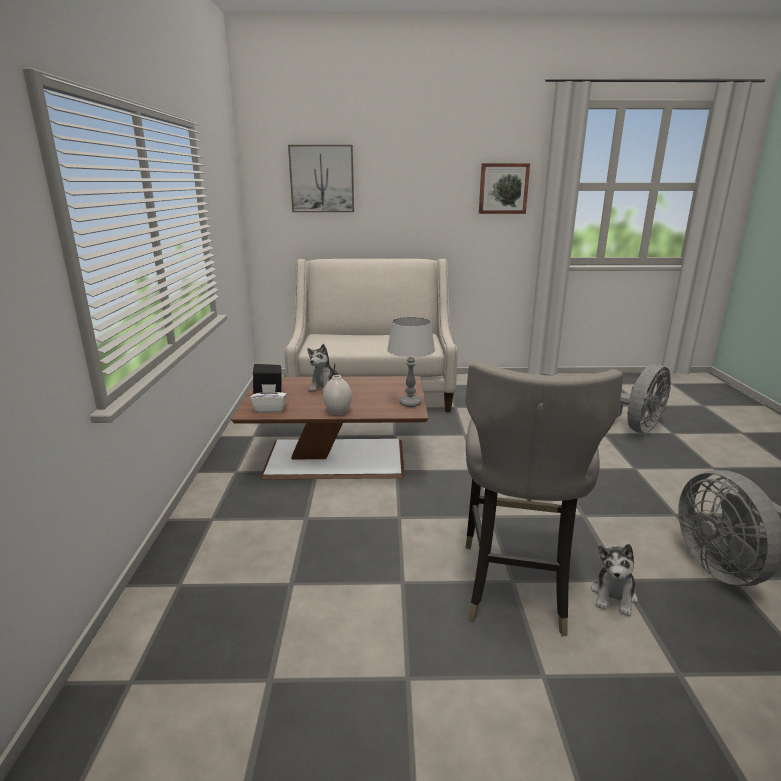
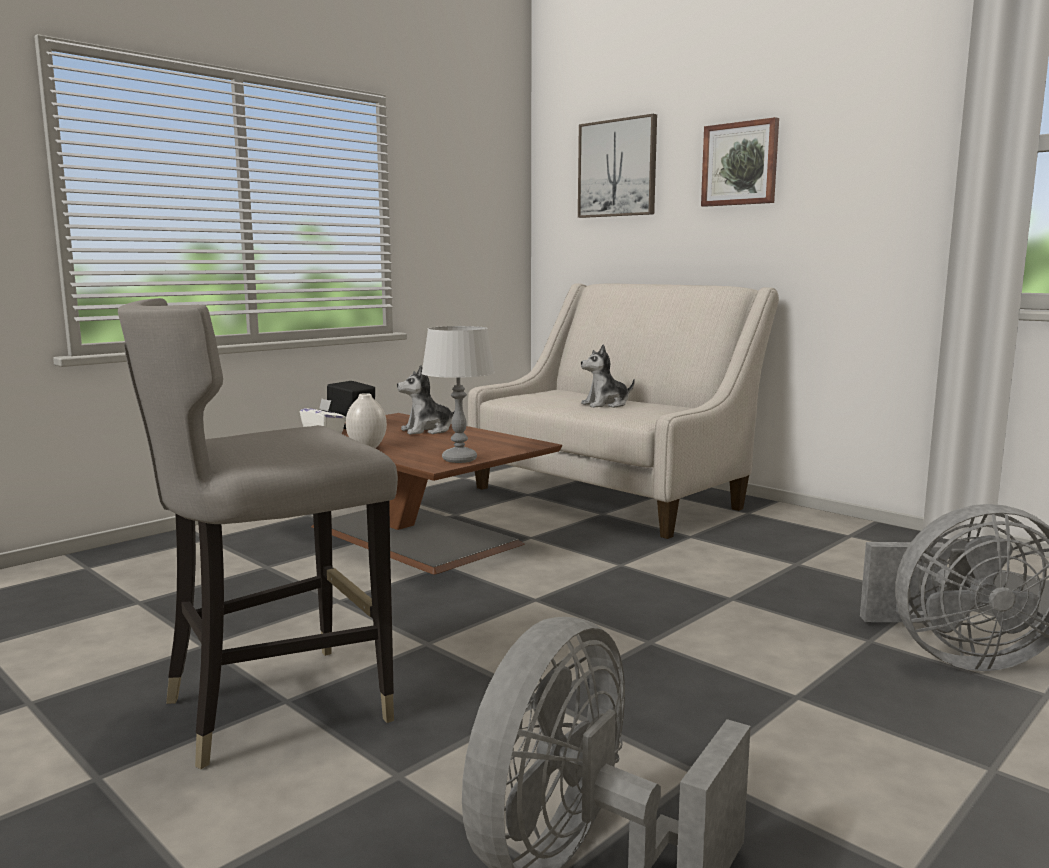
camera: 45 degrees right, 10 degrees down
picture [479,163,530,214] -> picture moved to [701,117,779,207]
plush toy [591,544,638,616] -> plush toy moved to [581,344,635,408]

